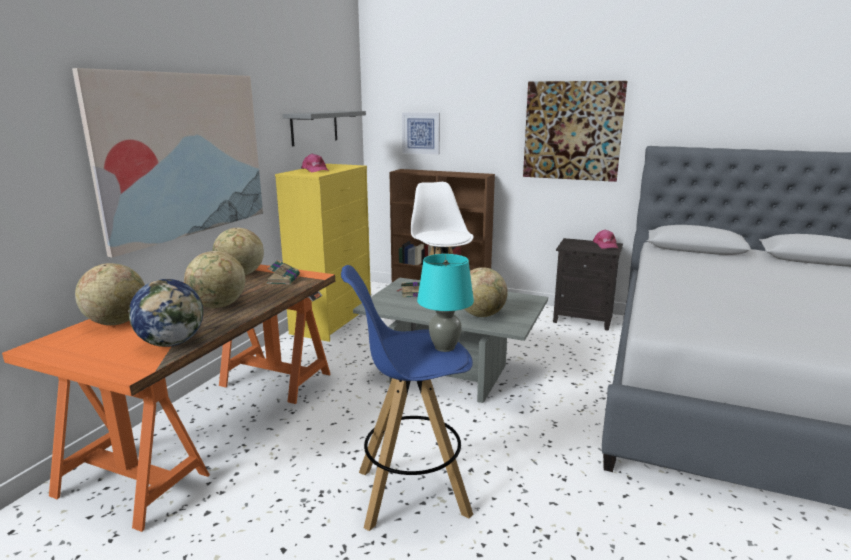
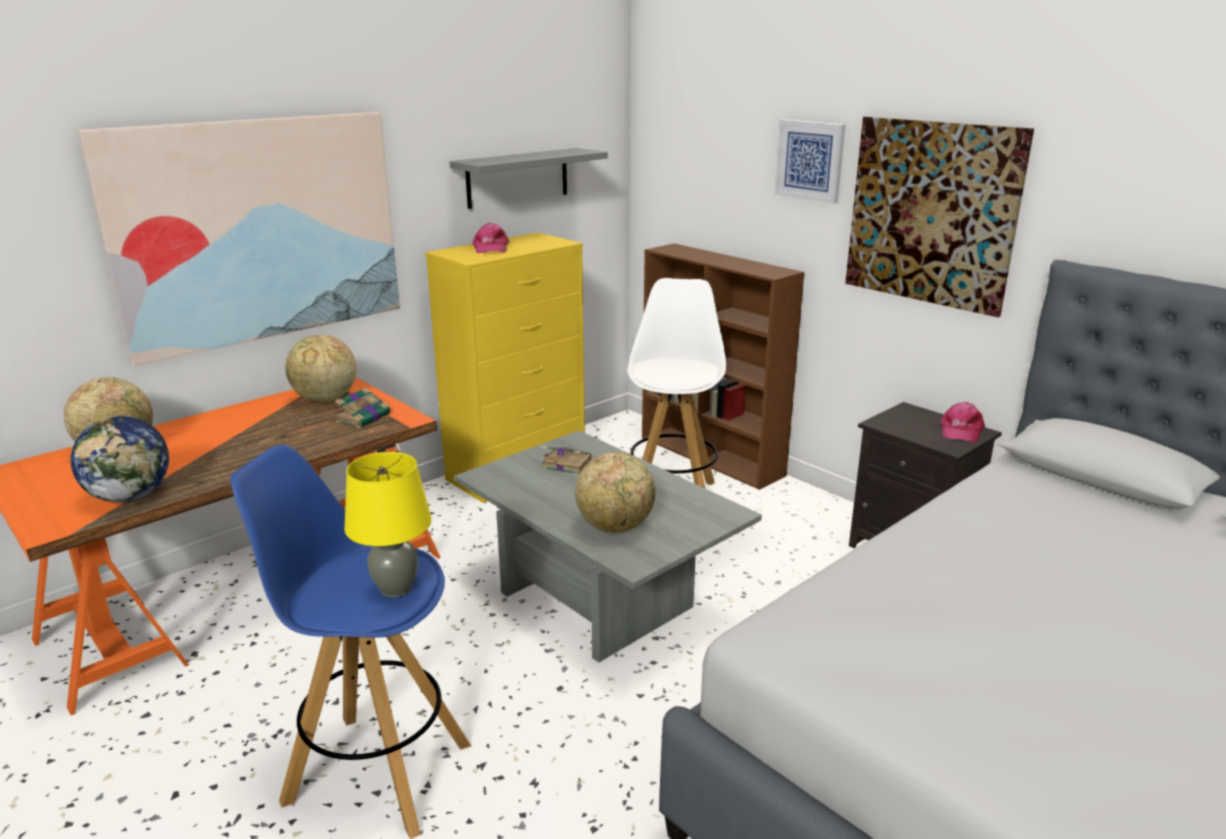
camera: 25 degrees right, 5 degrees up
globe [184,251,245,308] -> none
picture [402,112,440,155] -> picture moved to [774,119,846,204]
turquoise table lamp [417,254,474,352] -> yellow table lamp [344,452,432,597]

